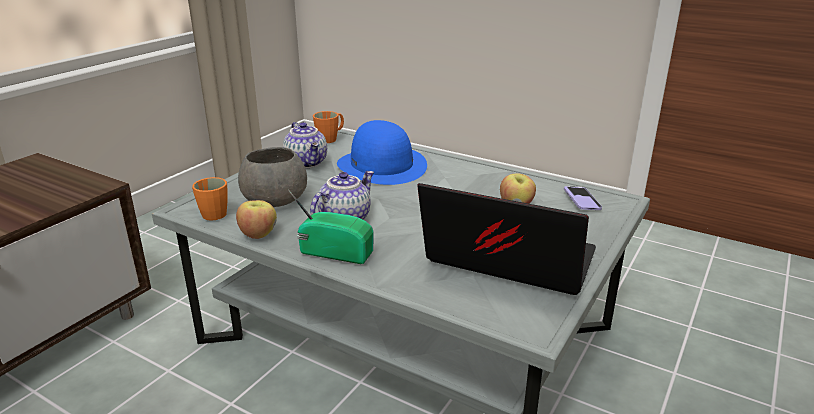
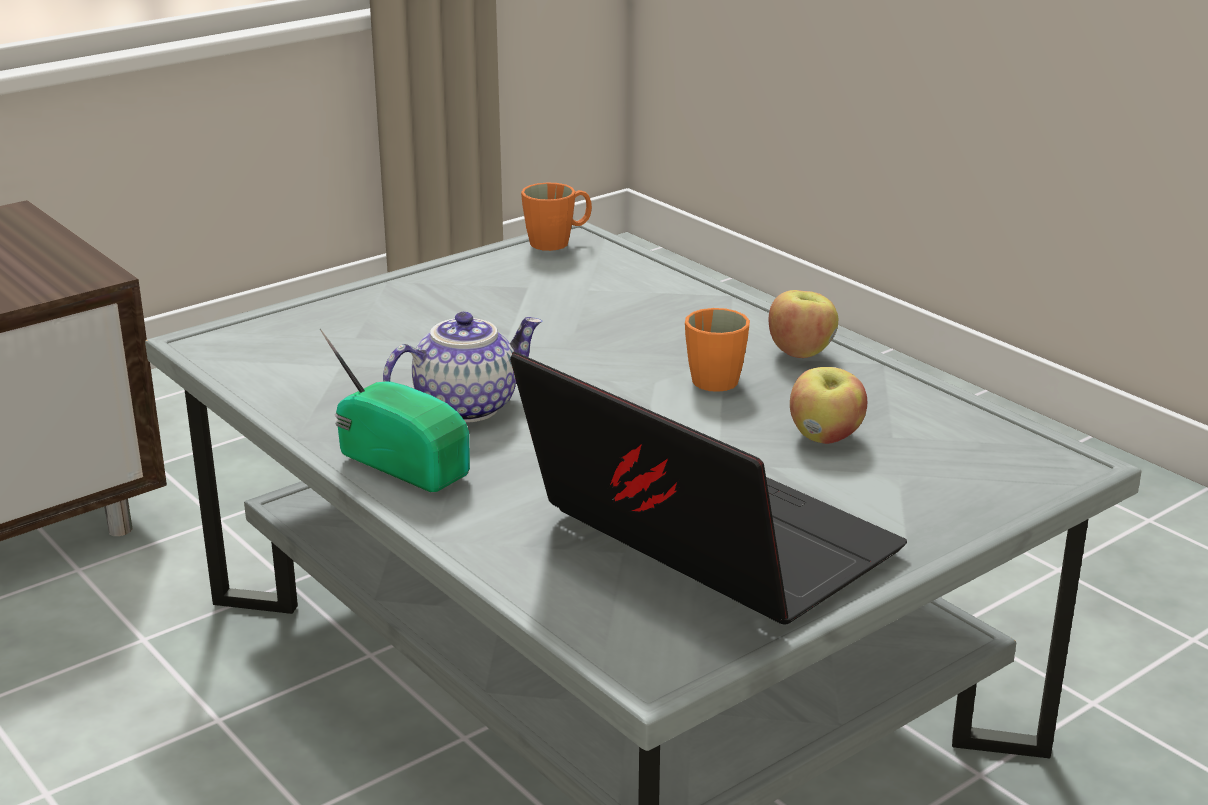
camera: 20 degrees right, 0 degrees up
orange mug [192,177,227,221] -> orange mug moved to [685,308,750,392]
apple [236,200,277,239] -> apple moved to [769,290,838,358]
grey bowl [238,147,307,207] -> none
teapot [283,122,327,169] -> none
blue hat [337,120,427,185] -> none
phone [564,186,602,210] -> none

